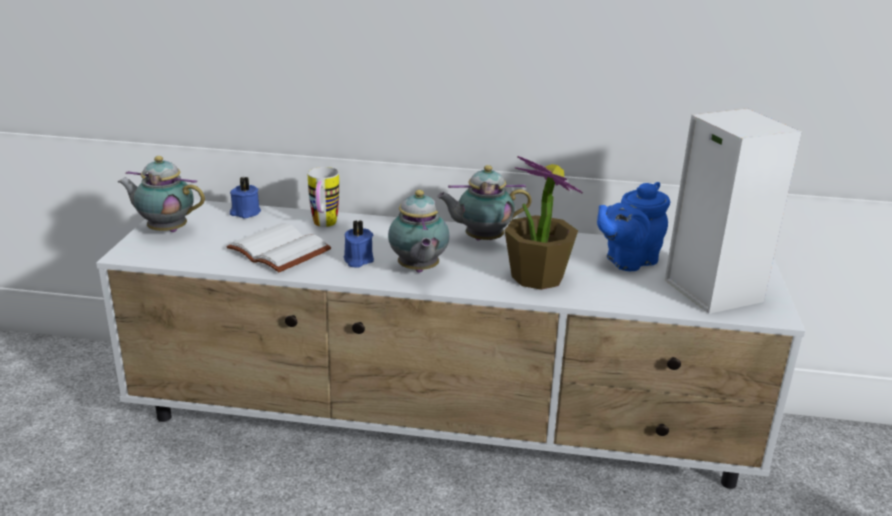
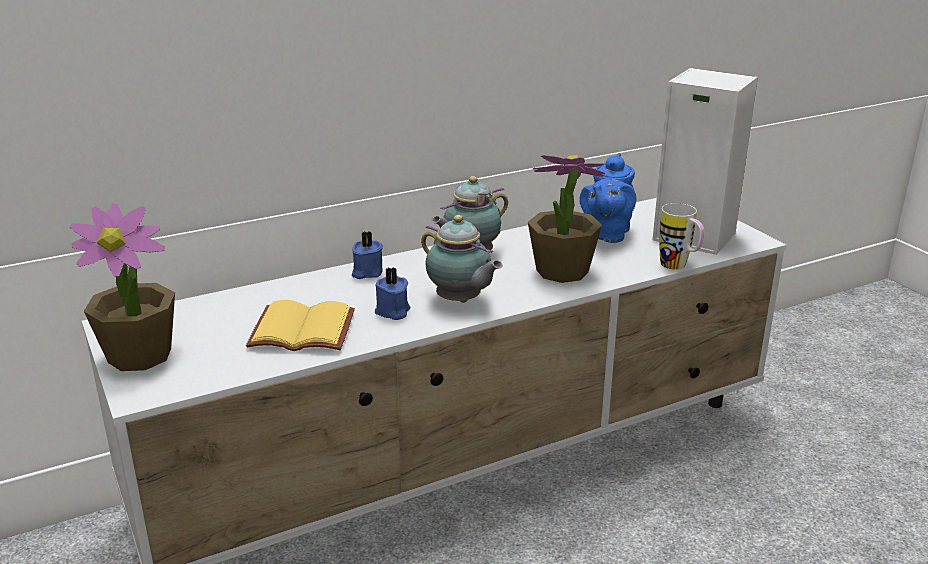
camera: 35 degrees left, 0 degrees up
teapot [117,156,205,232] -> potted plant [70,203,175,371]
white book [226,223,331,272] -> yellow book [246,300,355,351]
blue candle [230,177,261,218] -> blue candle moved to [352,232,383,279]
mug [307,167,339,227] -> mug moved to [659,203,704,270]

